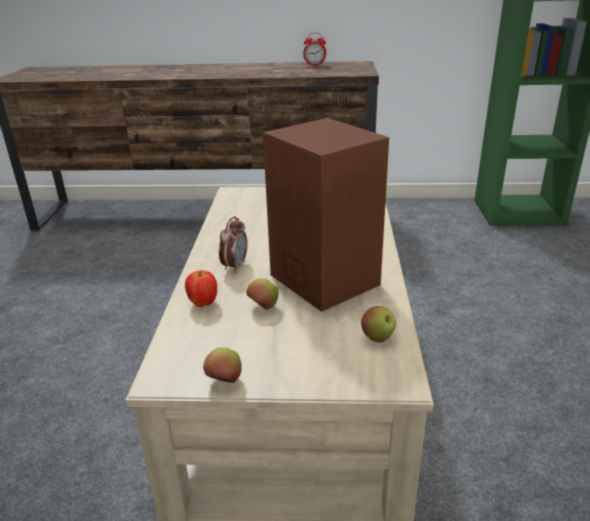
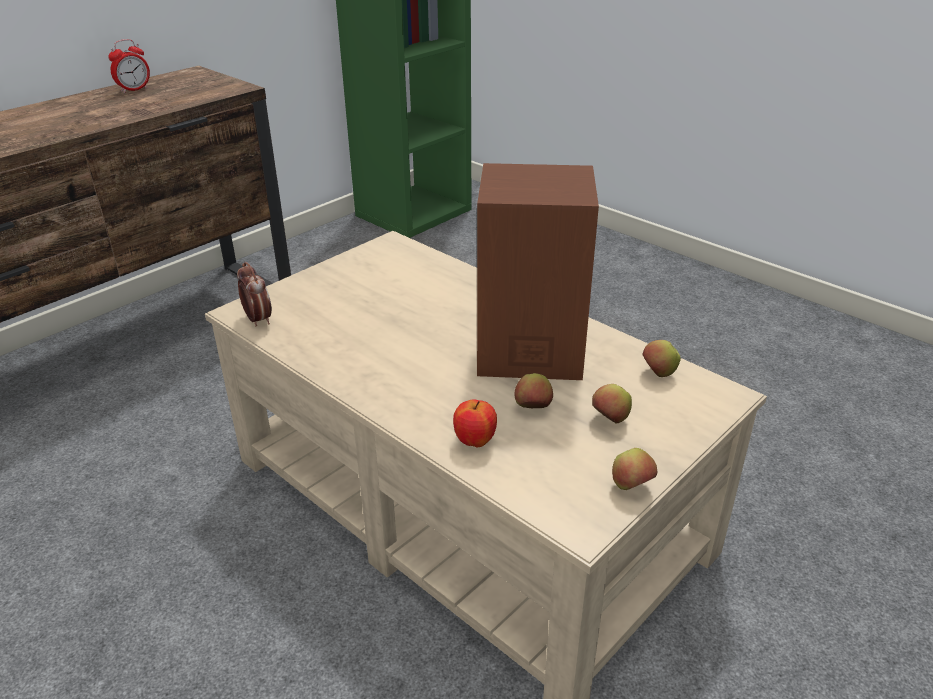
camera: 50 degrees left, 5 degrees up
alarm clock [219,216,248,273] -> alarm clock moved to [237,262,272,327]
none -> apple [592,384,632,424]

